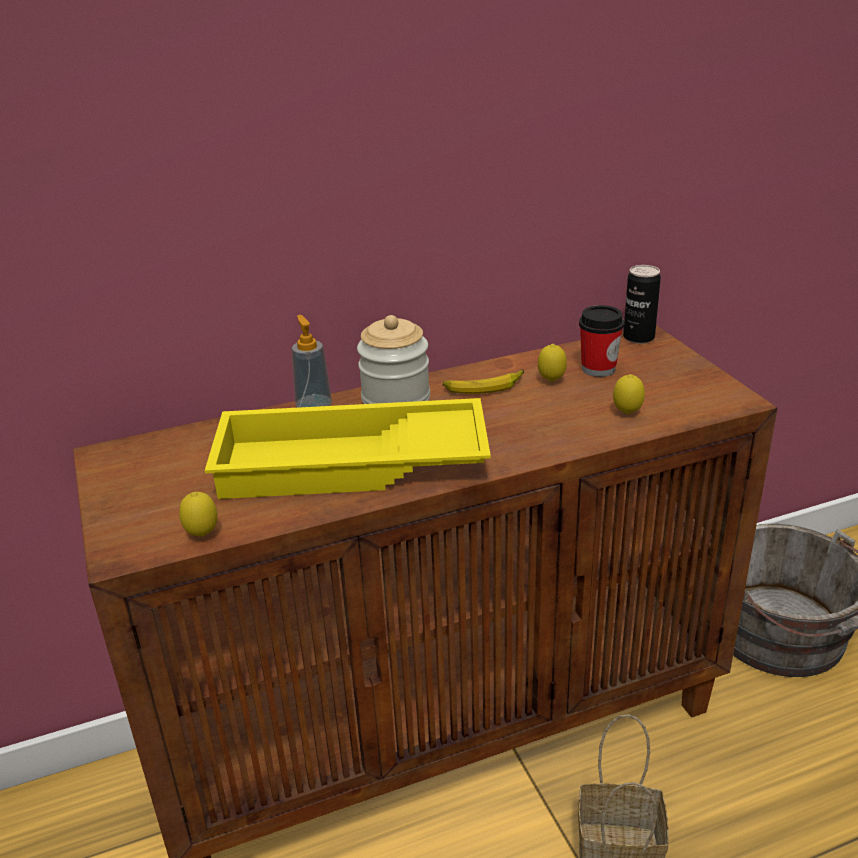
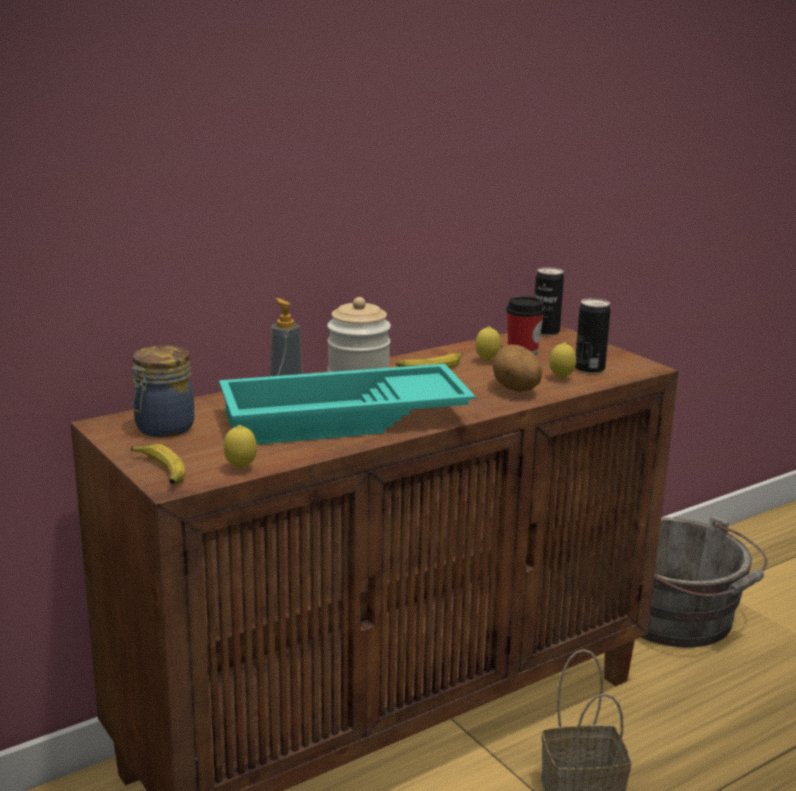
camera: 15 degrees left, 10 degrees down
yellow tray [205,398,491,499] -> turquoise tray [219,364,475,445]
none -> banana [131,444,185,484]
none -> jar [132,345,194,437]
none -> potato [493,344,542,392]
none -> can [575,298,611,374]

